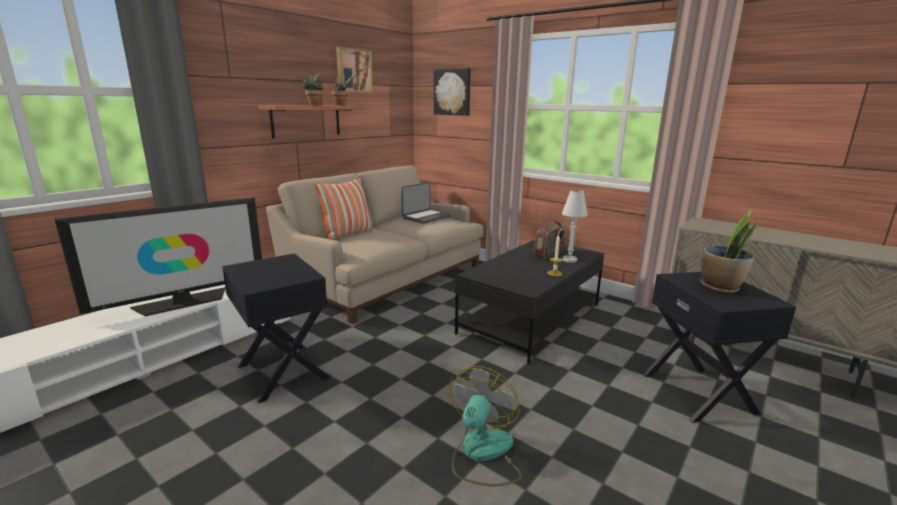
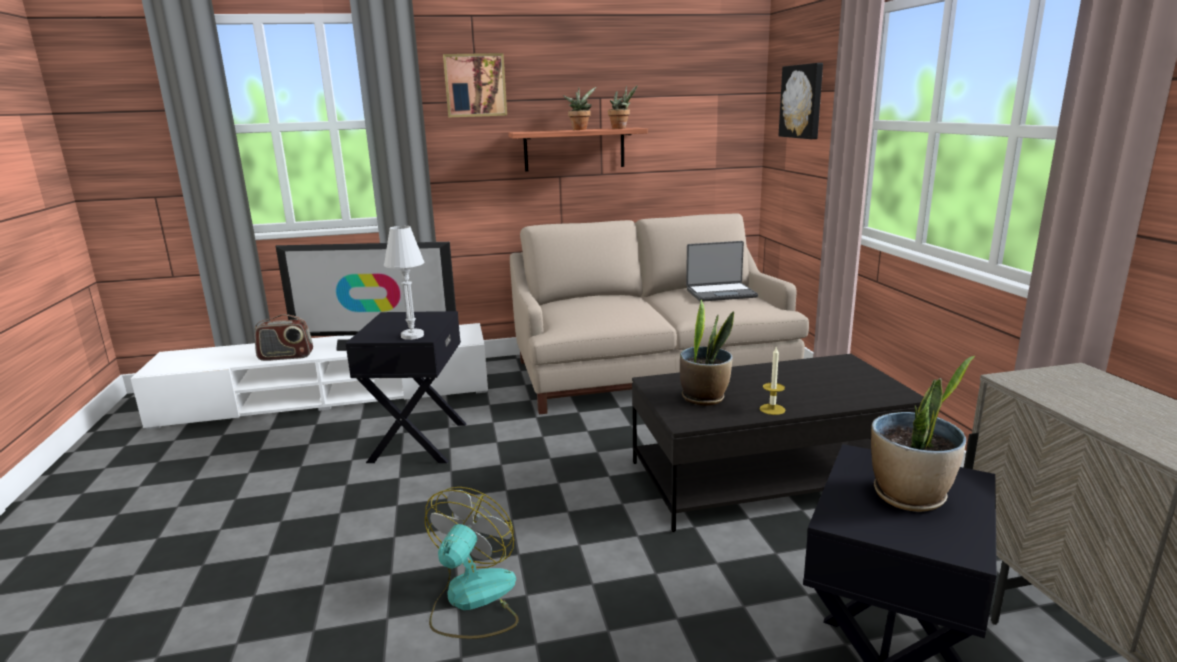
camera: 40 degrees right, 0 degrees up
pillow [314,178,373,240] -> none
picture [336,47,373,93] -> picture moved to [443,53,507,117]
fan [449,366,522,486] -> fan turned 45 degrees counterclockwise [425,487,519,639]
radio [534,221,565,258] -> radio moved to [254,314,313,361]
white table lamp [562,190,588,263] -> white table lamp moved to [384,226,424,340]
none -> potted plant [680,300,734,406]

